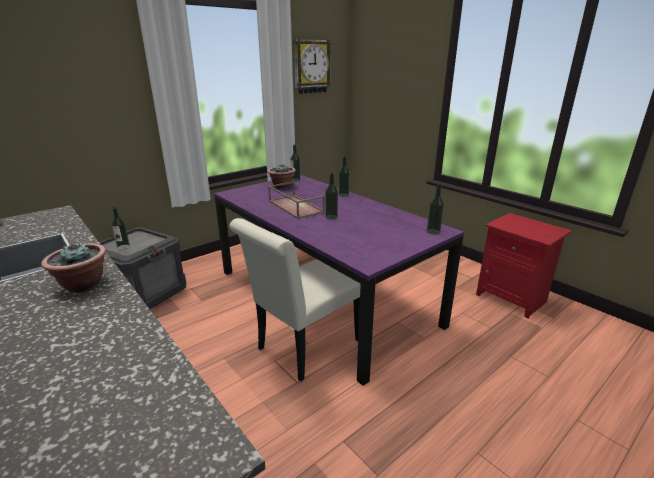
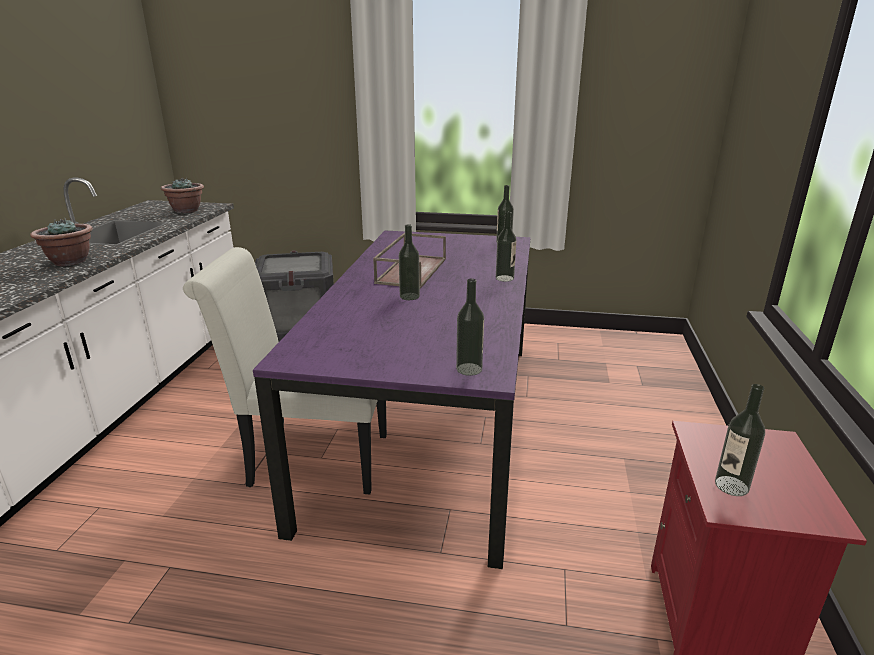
camera: 50 degrees right, 0 degrees up
bottle [112,207,130,250] -> bottle moved to [715,384,765,496]
potted plant [267,164,296,189] -> potted plant moved to [161,178,204,213]
wall clock [294,39,332,94] -> none

